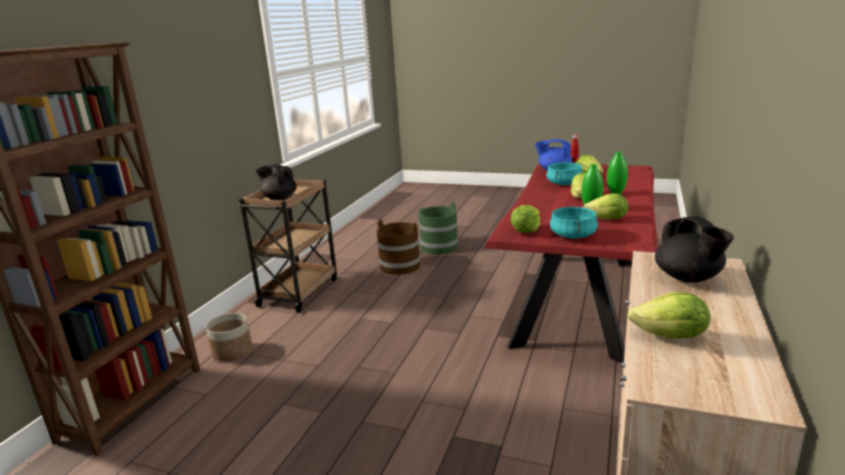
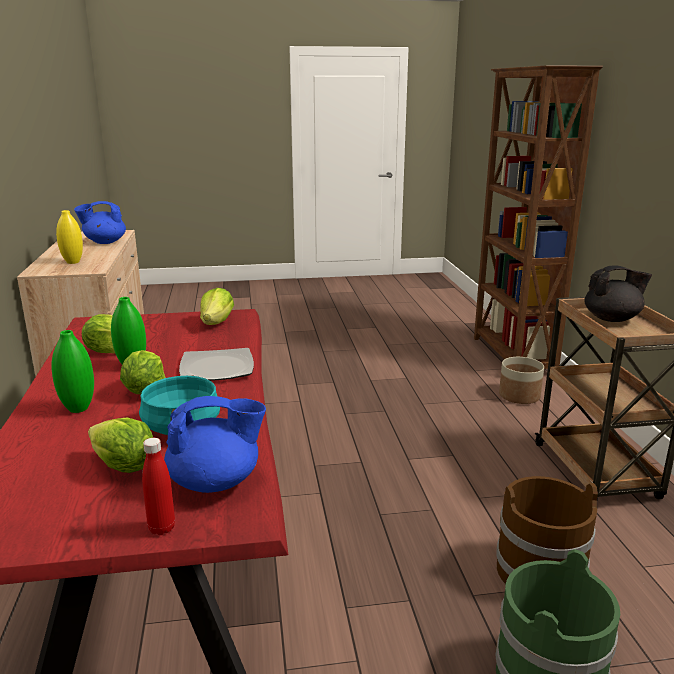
camera: 150 degrees right, 0 degrees up
turquoise cooking pot [550,207,598,239] -> none
lettuce [628,292,711,338] -> blue teapot [74,201,126,244]
black teapot [655,216,734,283] -> yellow vase [56,210,83,264]
none -> plate [179,348,254,381]

